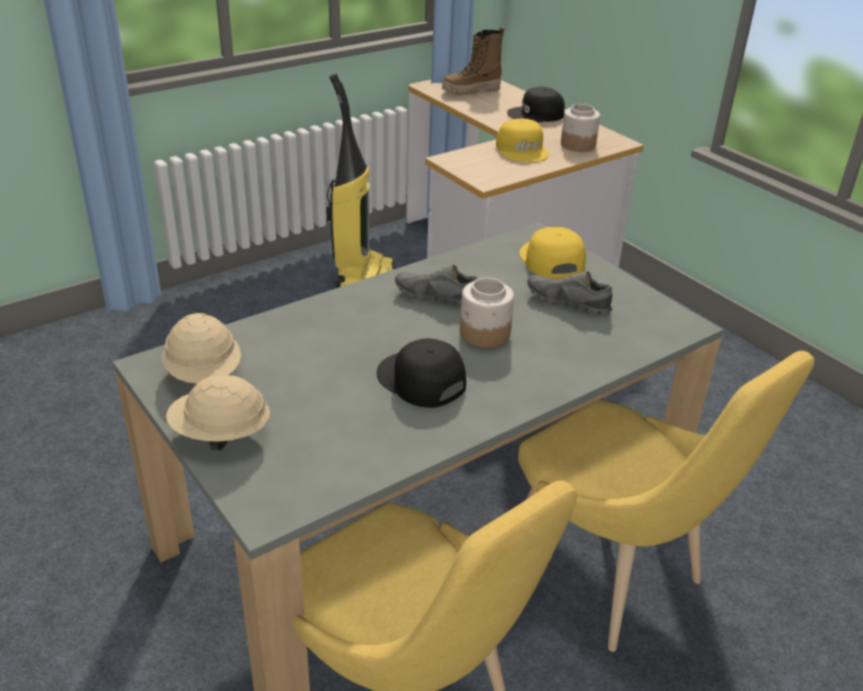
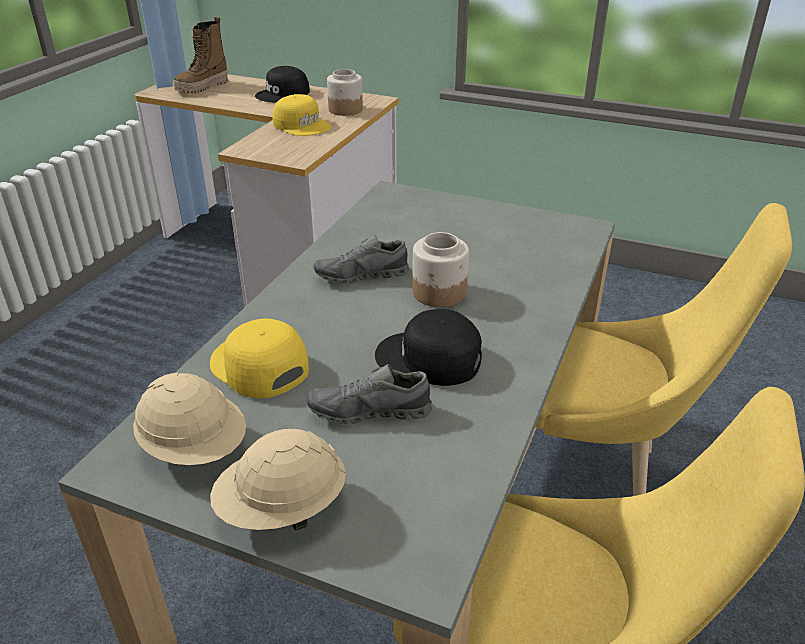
camera: 30 degrees left, 0 degrees up
vacuum cleaner [326,73,394,288] -> none
yellow cap [519,227,586,279] -> yellow cap moved to [210,318,309,399]
grey shoe [528,271,613,317] -> grey shoe moved to [307,364,432,424]

